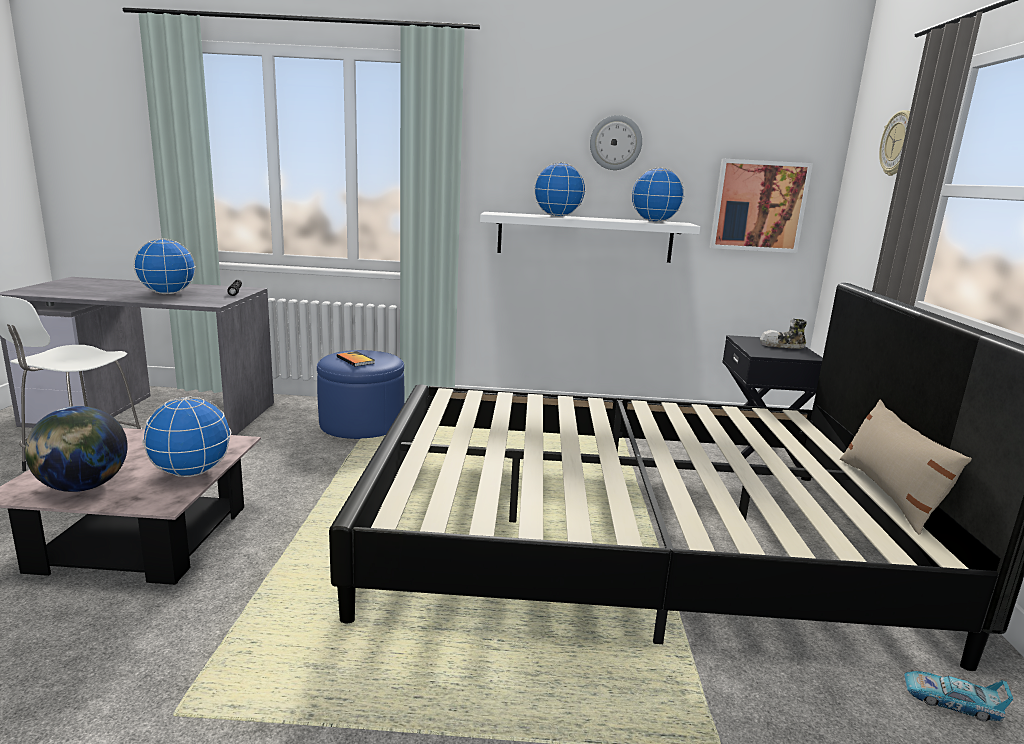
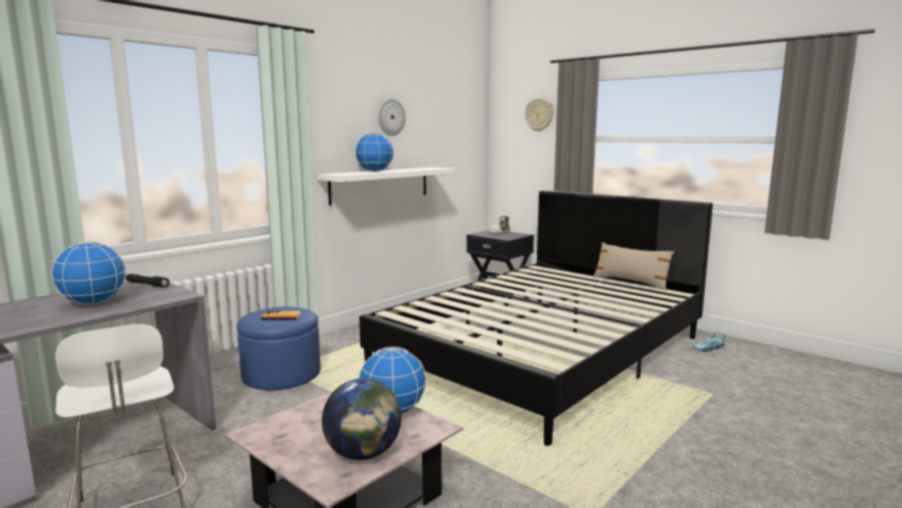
camera: 50 degrees left, 5 degrees down
globe [631,167,685,222] -> none
picture [709,159,813,253] -> none

